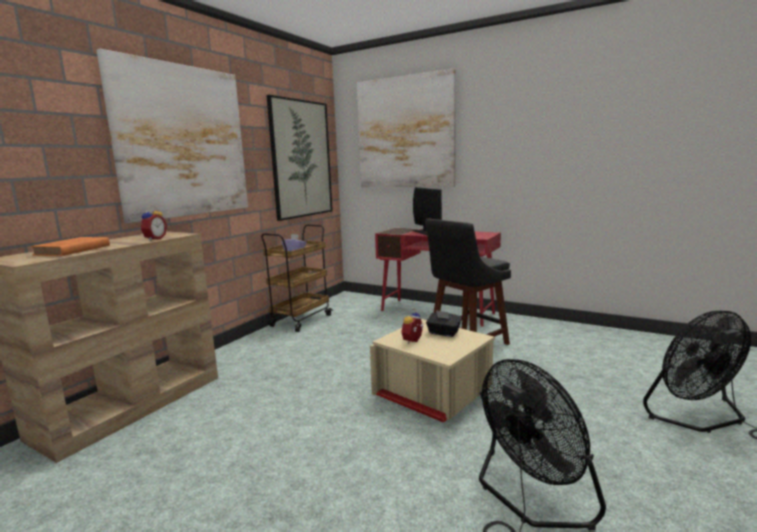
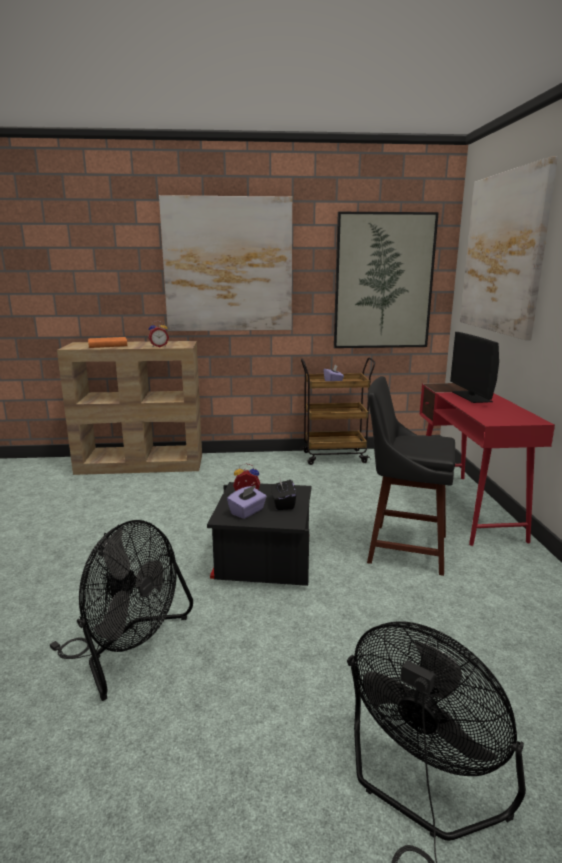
camera: 55 degrees right, 5 degrees up
beige storage box [370,319,495,423] -> black storage box [207,482,311,586]
monitor [413,187,442,235] -> monitor turned 135 degrees clockwise [450,332,499,403]
none -> purple tissue box [227,485,267,519]

